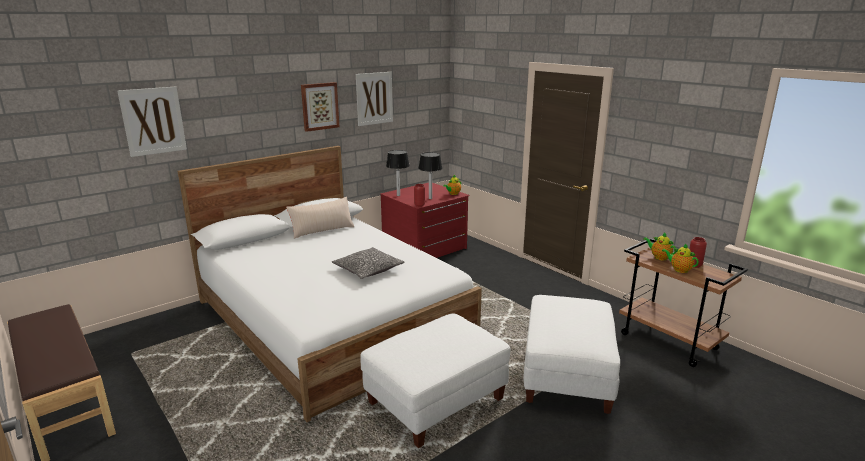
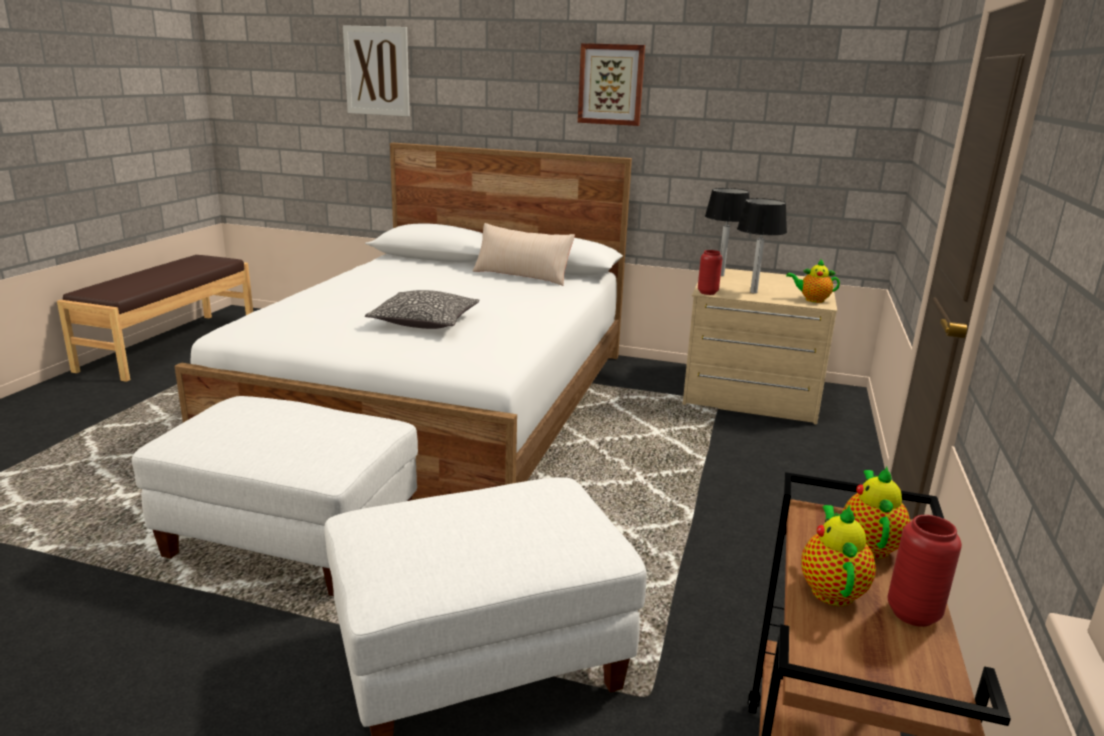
camera: 55 degrees right, 0 degrees up
picture [356,72,393,126] -> none
red dresser [380,183,470,258] -> beige dresser [683,268,837,425]

